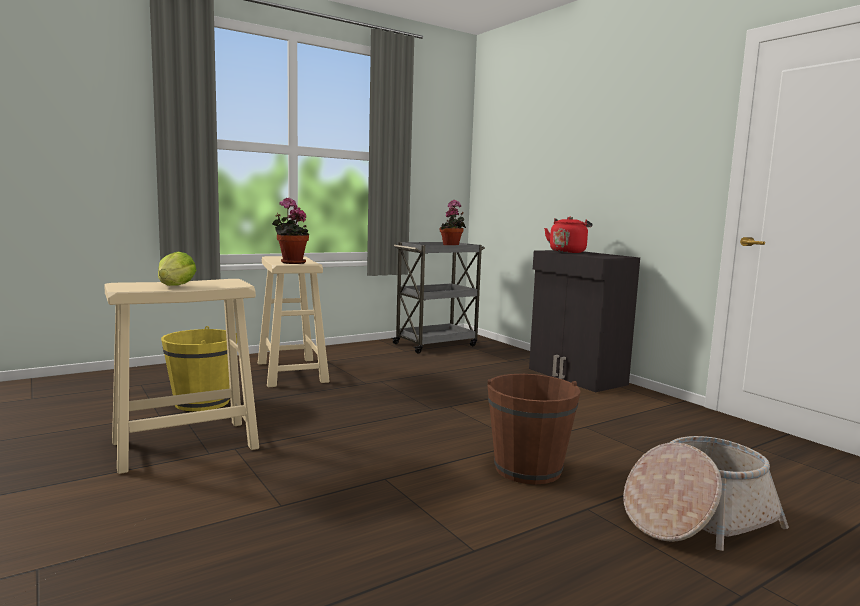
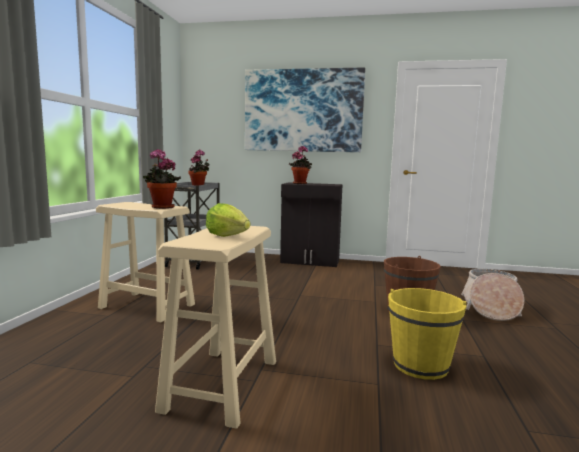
camera: 45 degrees left, 0 degrees up
yellow bucket [161,326,237,411] -> yellow bucket moved to [388,288,466,380]
red kettle [544,216,593,253] -> potted plant [289,146,312,184]
none -> picture [245,67,365,152]

